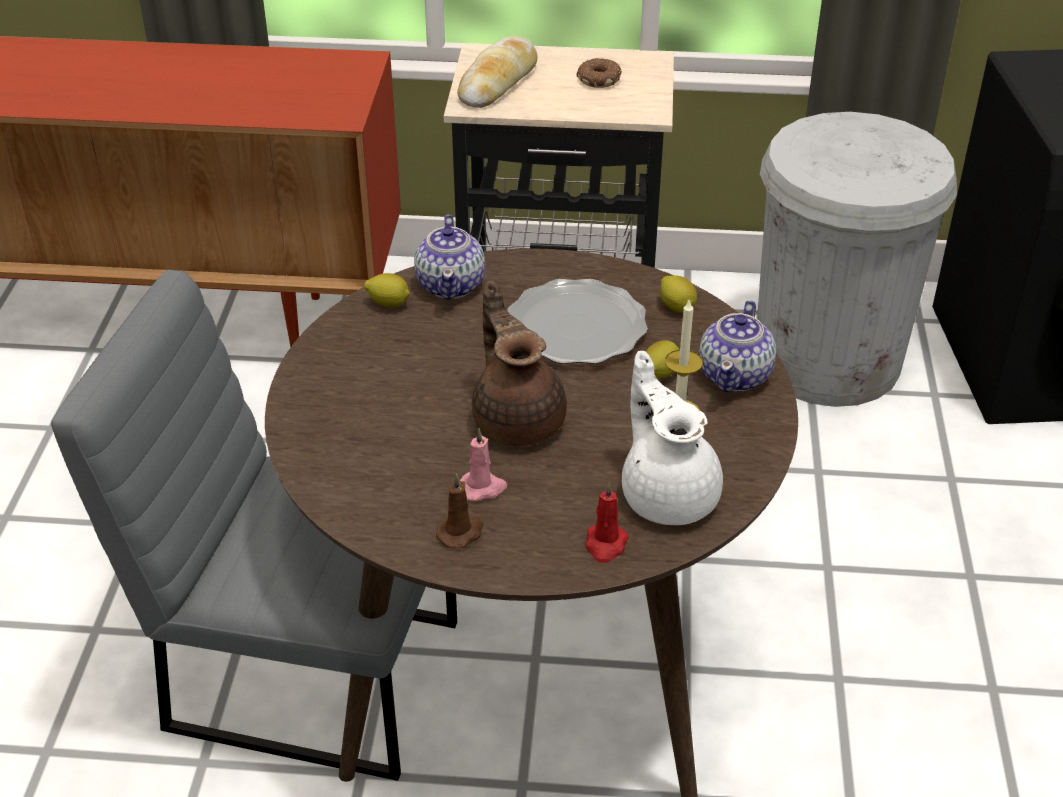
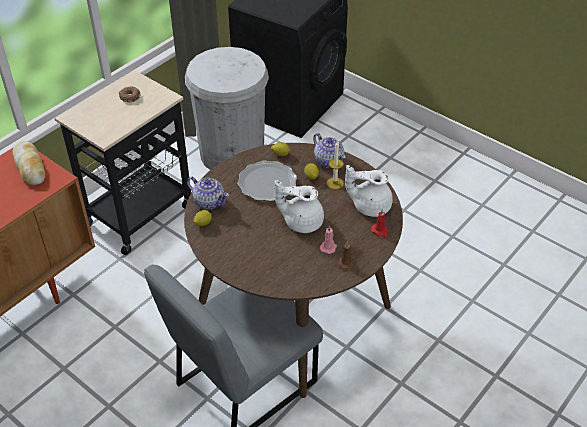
camera: 55 degrees left, 5 degrees up
bread [457,36,537,108] -> bread moved to [12,141,45,185]
brown teapot [472,281,567,446] -> white teapot [275,180,324,233]

